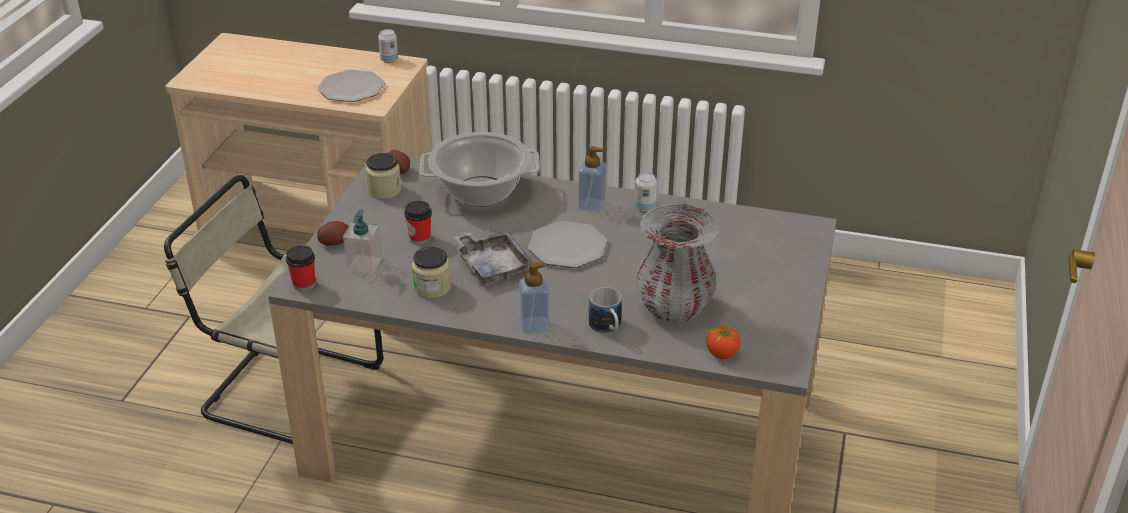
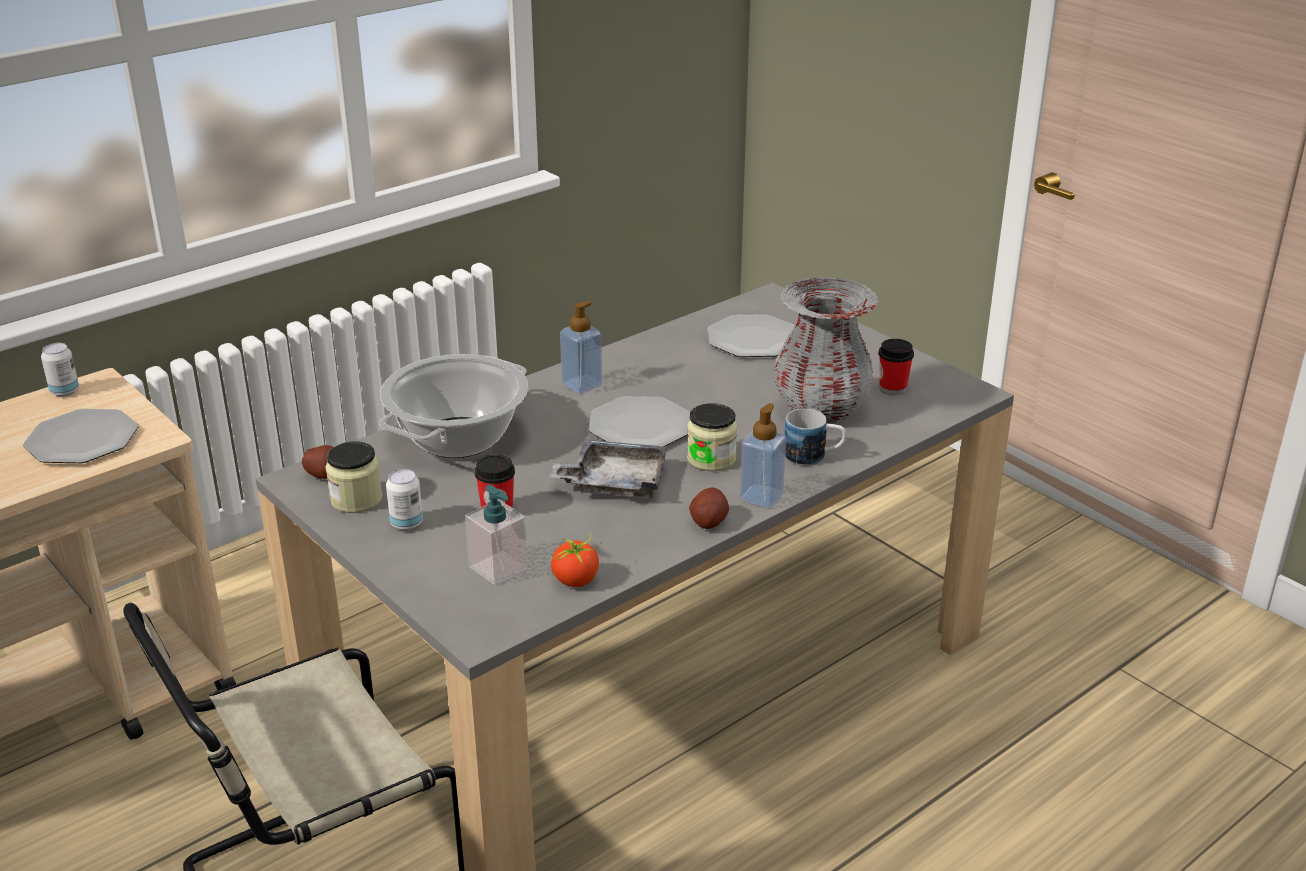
camera: 55 degrees left, 5 degrees down
cup [286,245,315,291] -> cup moved to [879,339,914,395]
potato [317,221,349,246] -> potato moved to [689,488,729,529]
jar [412,246,451,299] -> jar moved to [687,403,737,471]
can [635,172,657,212] -> can moved to [386,469,423,530]
tomato [707,324,743,359] -> tomato moved to [550,533,601,587]
none -> plate [707,314,795,357]

